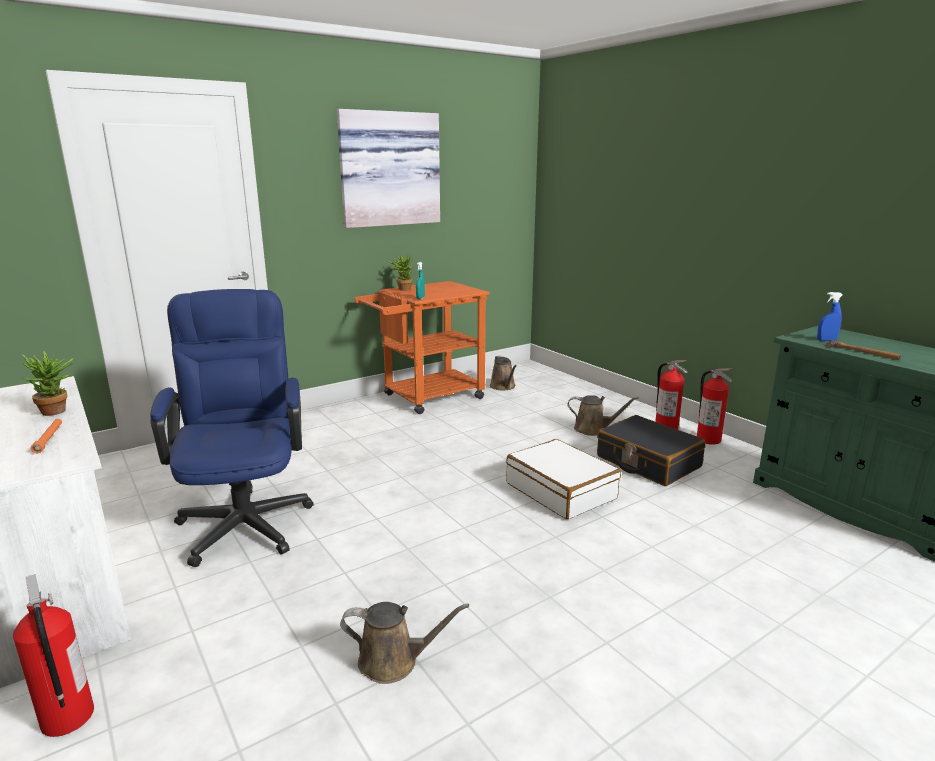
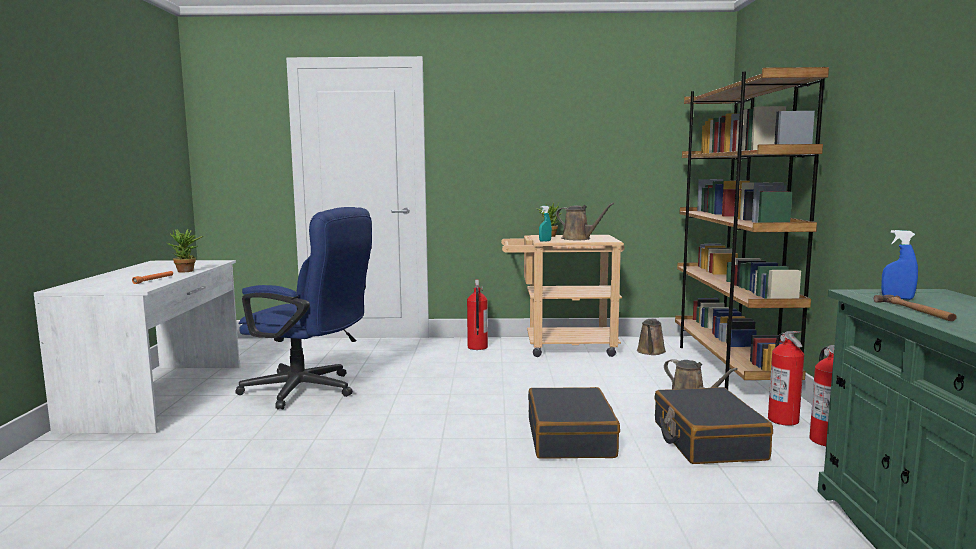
camera: 35 degrees right, 10 degrees down
fire extinguisher [13,574,94,737] -> fire extinguisher moved to [467,279,488,350]
blue office chair [150,289,313,567] -> blue office chair turned 90 degrees clockwise [235,207,372,410]
picture [337,109,440,228] -> none
brown watering can [340,602,469,684] -> brown watering can moved to [556,203,614,240]
orange cart [354,281,490,414] -> beige cart [501,235,625,357]
white suitcase [506,439,621,519] -> black suitcase [528,387,620,459]
none -> brown bookcase [675,67,829,389]

